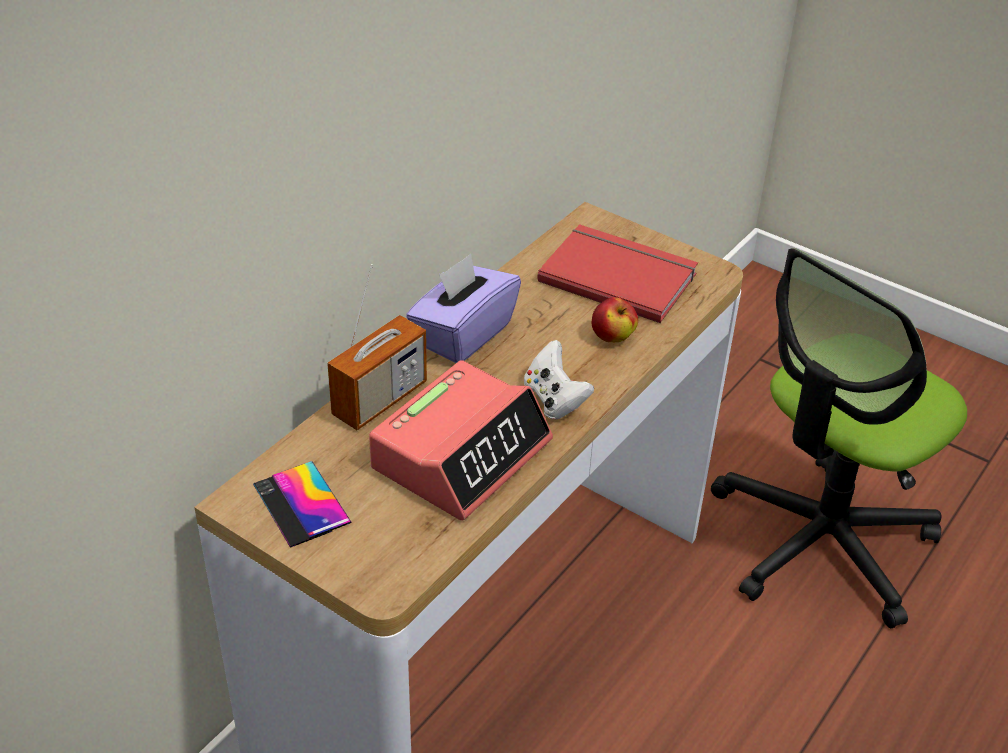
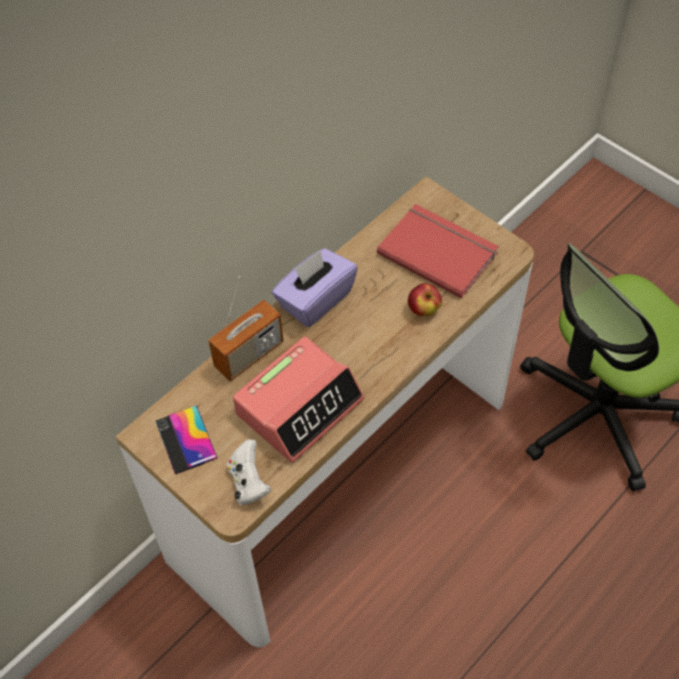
camera: 10 degrees right, 15 degrees up
white game controller [524,340,594,419] -> white game controller moved to [227,439,271,505]

